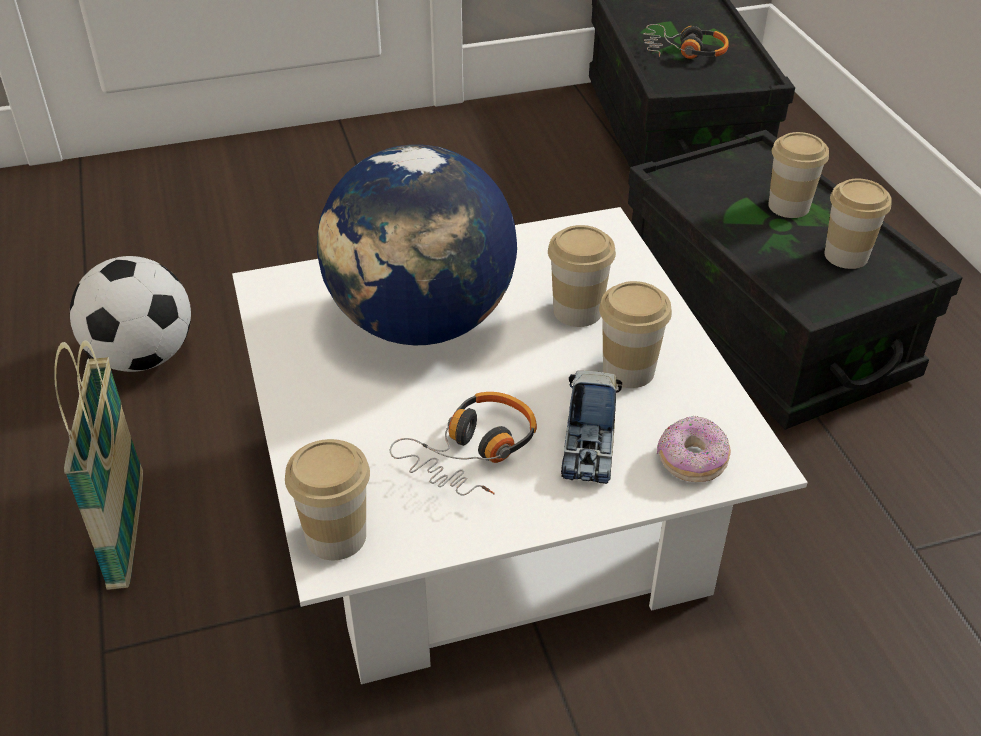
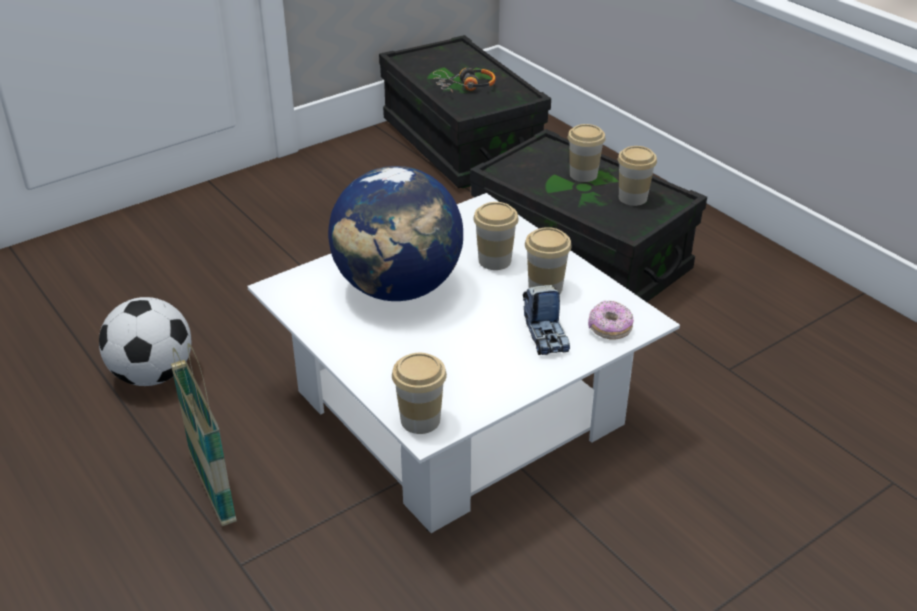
camera: 20 degrees left, 5 degrees down
headphones [390,392,537,496] -> none

